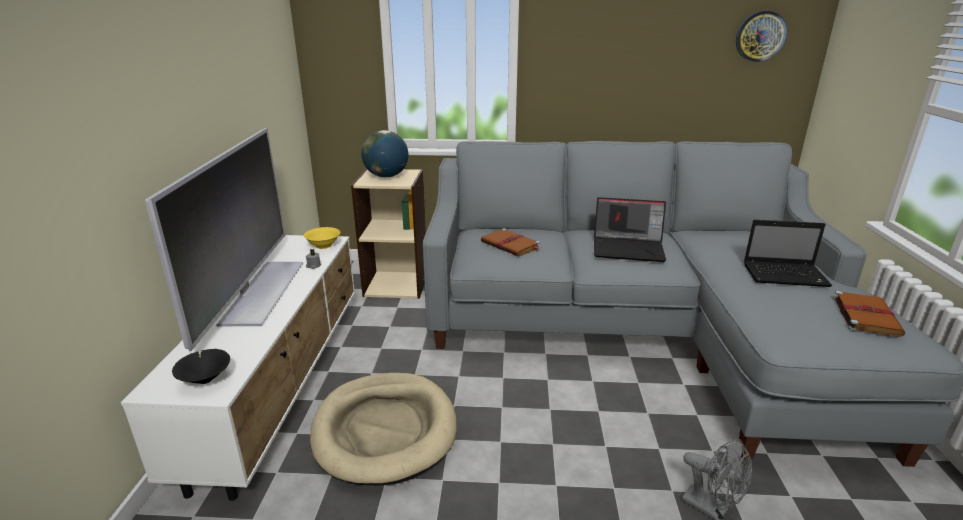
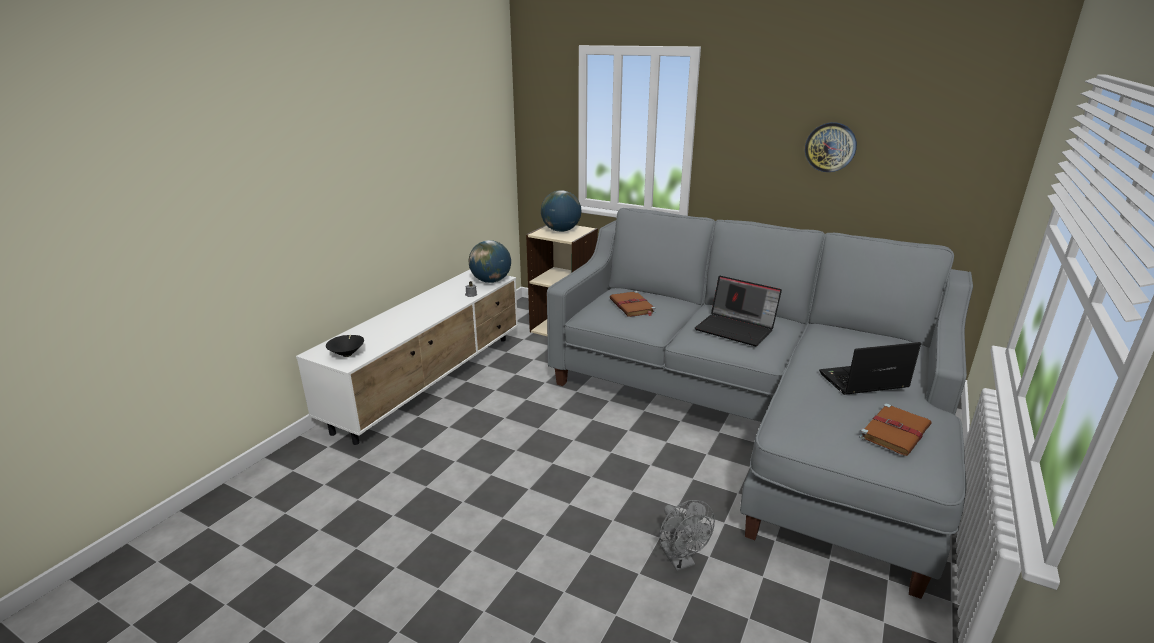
camera: 25 degrees right, 0 degrees up
television [145,128,303,351] -> none
yellow bowl [304,227,340,249] -> globe [469,240,511,283]
beige dog bed [310,373,457,486] -> none
wall clock [736,11,787,62] -> wall clock moved to [805,122,857,172]
laptop [744,220,832,287] -> laptop turned 135 degrees clockwise [819,342,921,395]

